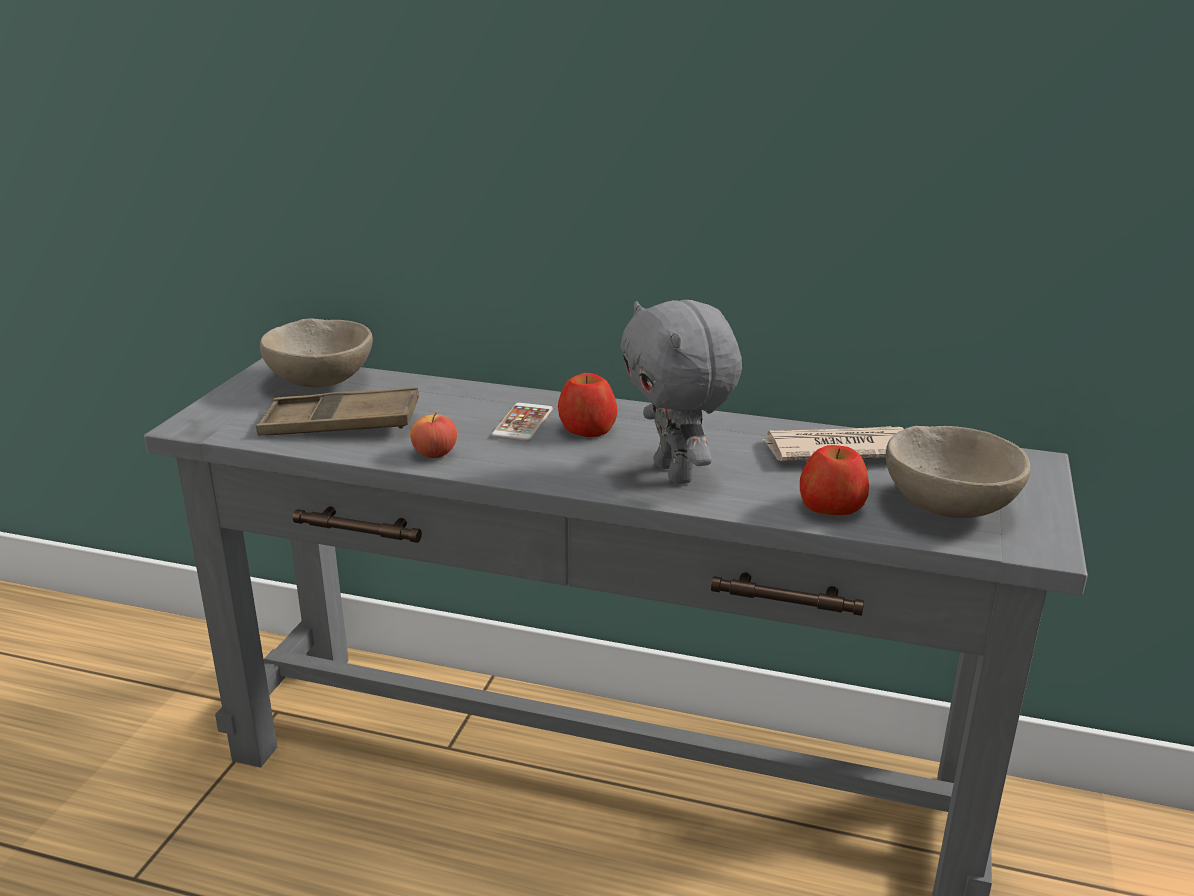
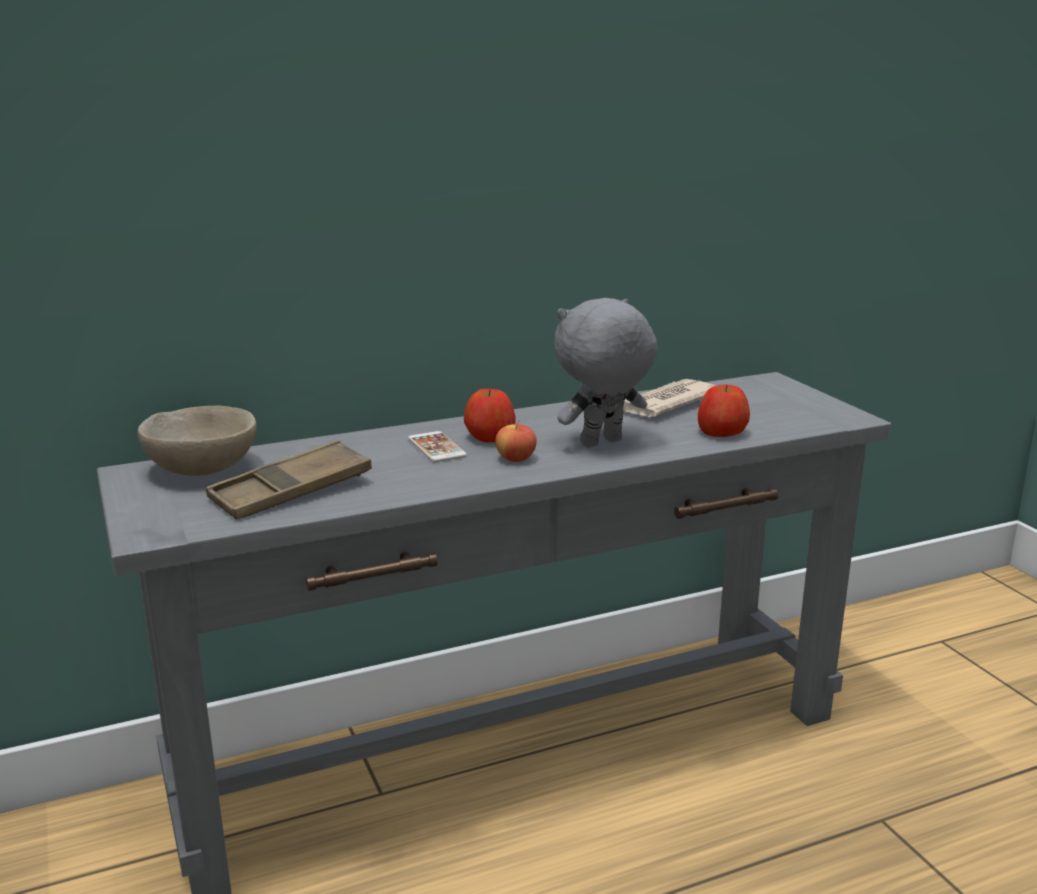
camera: 40 degrees left, 5 degrees down
apple [410,412,457,458] -> apple moved to [495,420,537,462]
grey plush toy [620,300,742,485] -> grey plush toy turned 120 degrees clockwise [554,298,658,448]
beige bowl [886,426,1030,518] -> none

